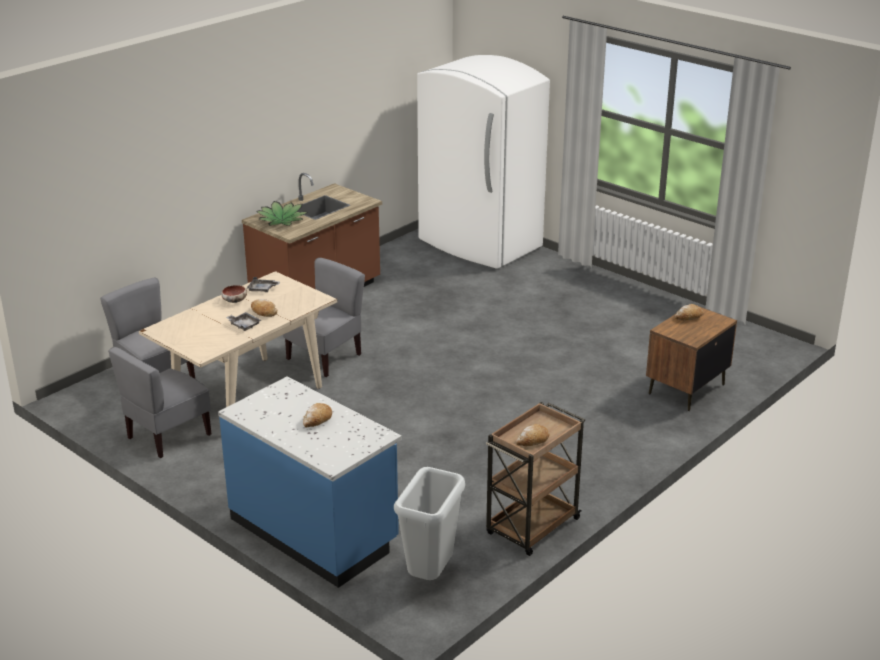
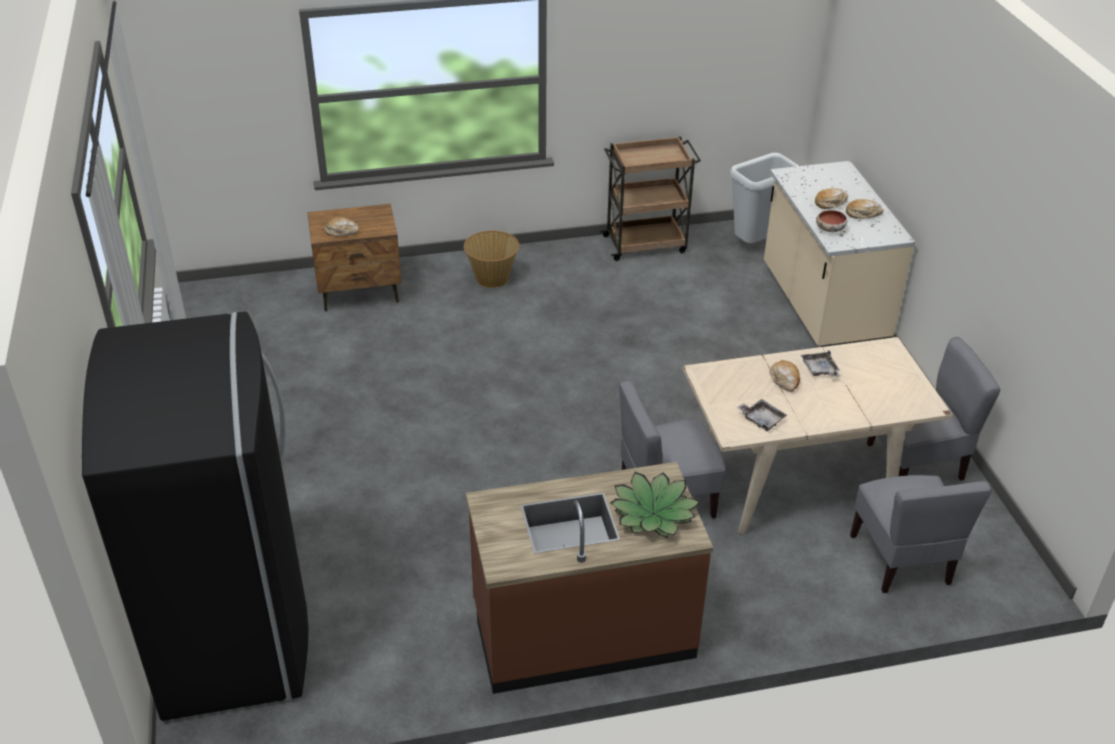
camera: 145 degrees left, 10 degrees up
blue counter [218,376,402,588] -> beige counter [764,161,915,347]
bowl [221,285,247,303] -> bowl moved to [816,210,847,232]
white fridge [417,55,550,269] -> black fridge [82,312,308,721]
bread [516,424,550,446] -> bread moved to [846,199,883,219]
none -> basket [464,231,519,288]

